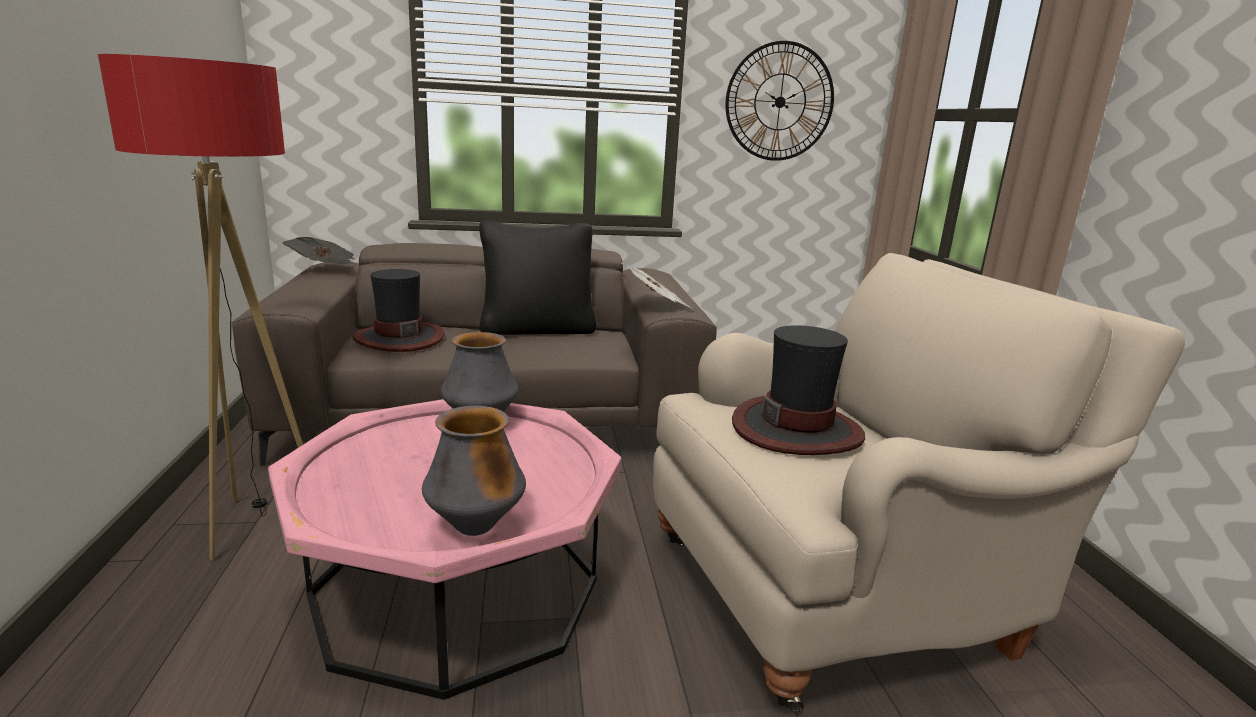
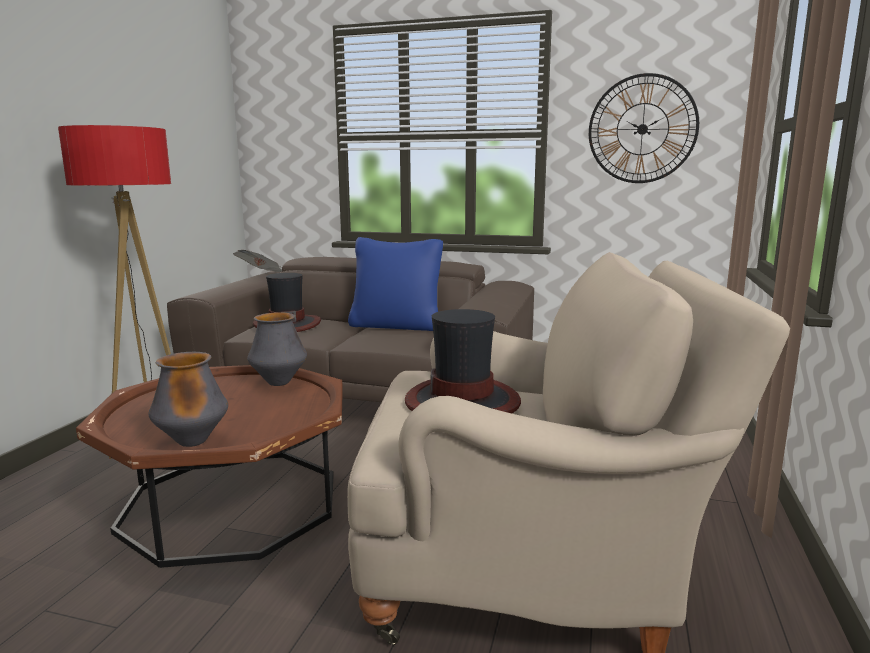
camera: 25 degrees right, 5 degrees down
pink coffee table [268,399,621,700] -> brown coffee table [76,365,343,568]
black pillow [480,220,596,335] -> blue pillow [348,237,443,331]
newspaper [620,262,694,309] -> none

